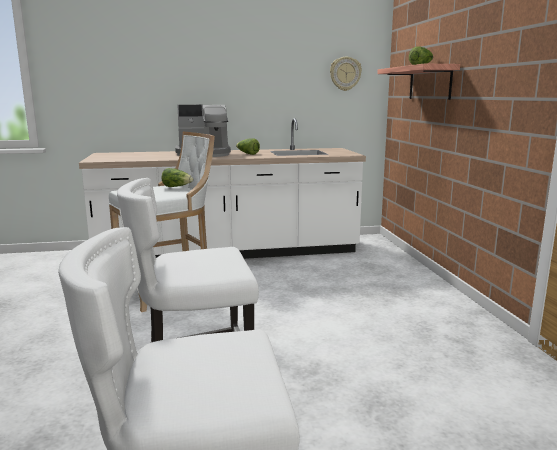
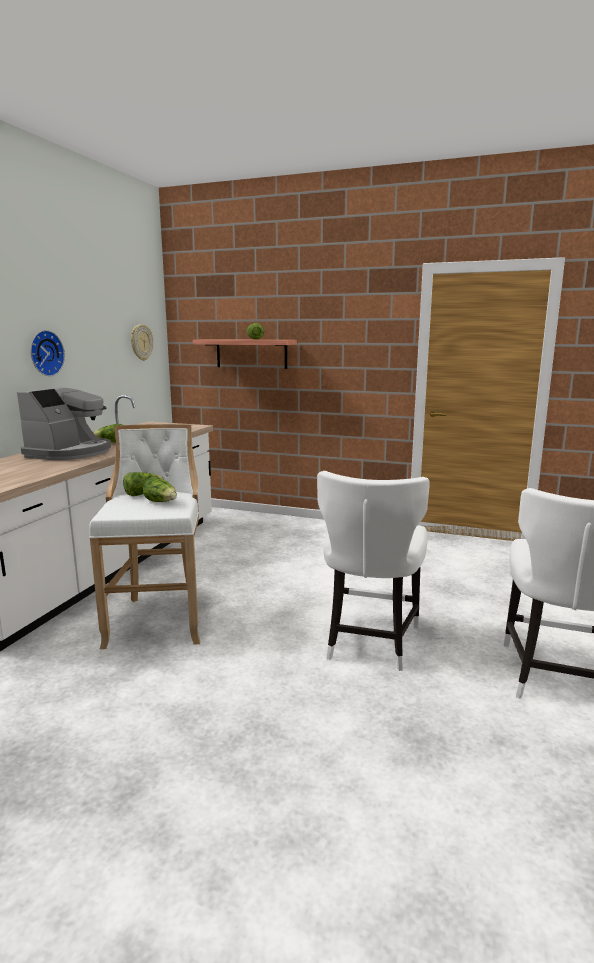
camera: 60 degrees left, 0 degrees up
none -> wall clock [30,330,65,376]
none -> lettuce [143,477,177,502]

